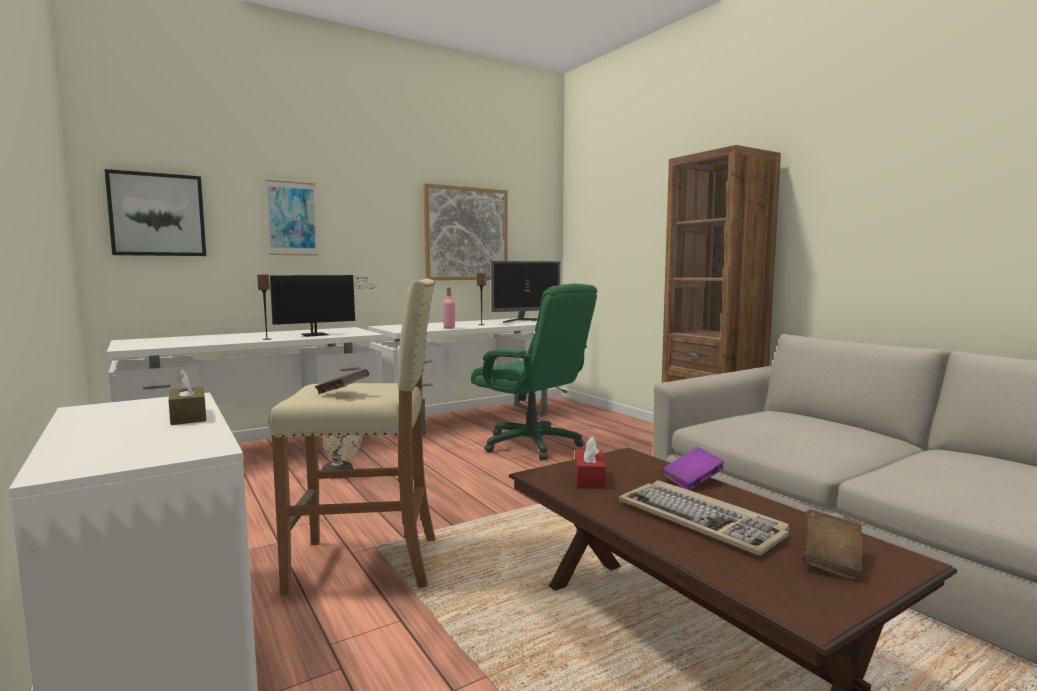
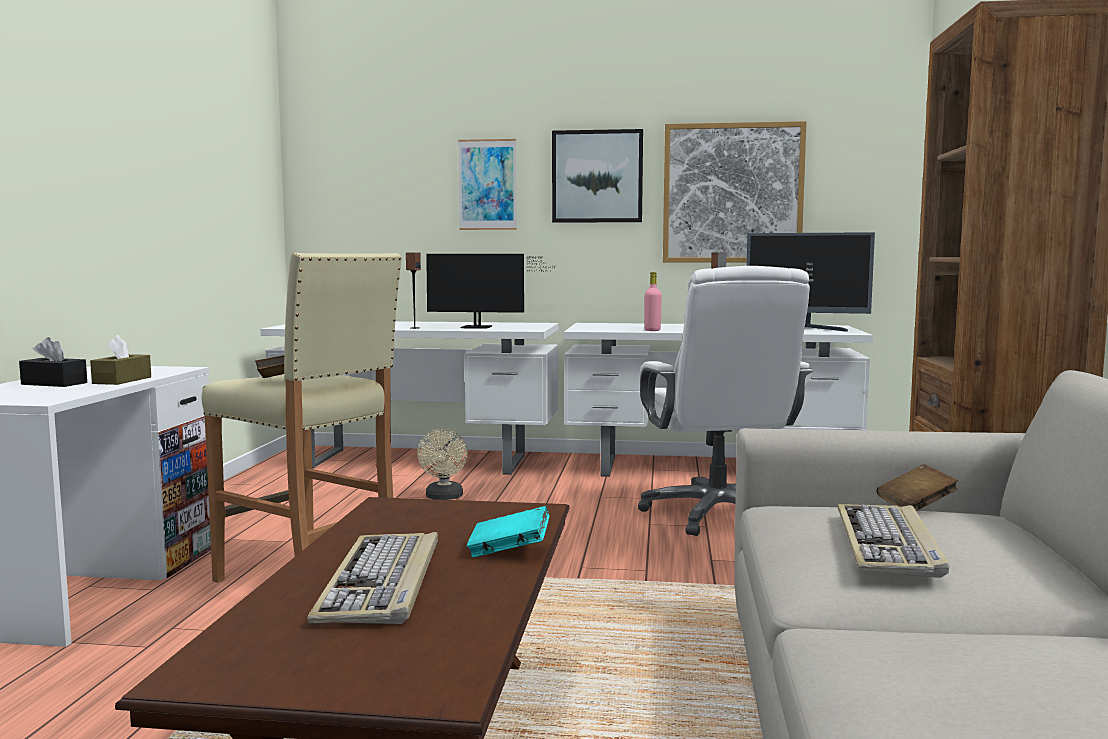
camera: 40 degrees right, 0 degrees up
picture [105,169,206,256] -> picture moved to [552,129,643,223]
green office chair [471,283,597,460] -> white office chair [638,266,813,536]
red tissue box [575,437,606,489] -> none
purple book [662,447,725,490] -> turquoise book [467,506,549,557]
brown book [802,510,864,580] -> brown book moved to [876,464,958,511]
none -> black tissue box [19,337,87,387]
none -> keyboard [838,504,950,578]

